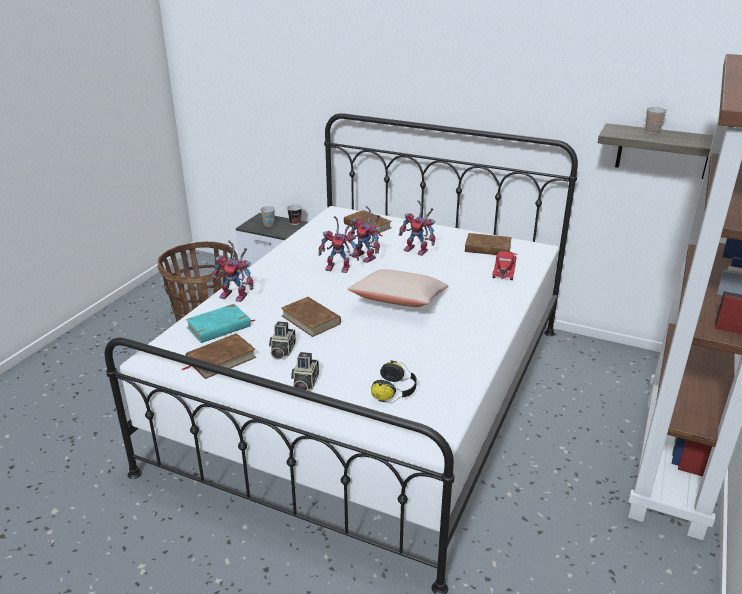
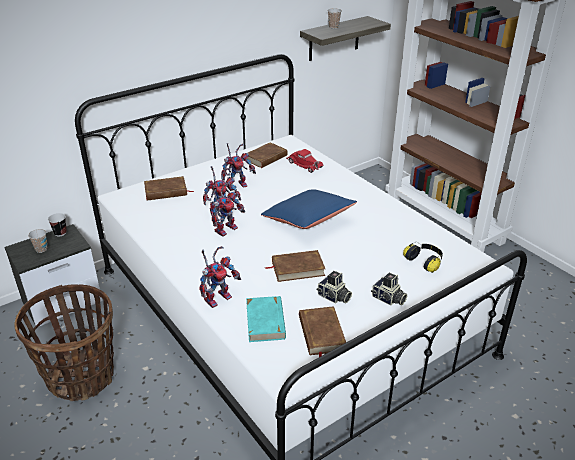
camera: 60 degrees left, 5 degrees up
beige pillow [347,269,448,307] -> blue pillow [261,189,357,229]

